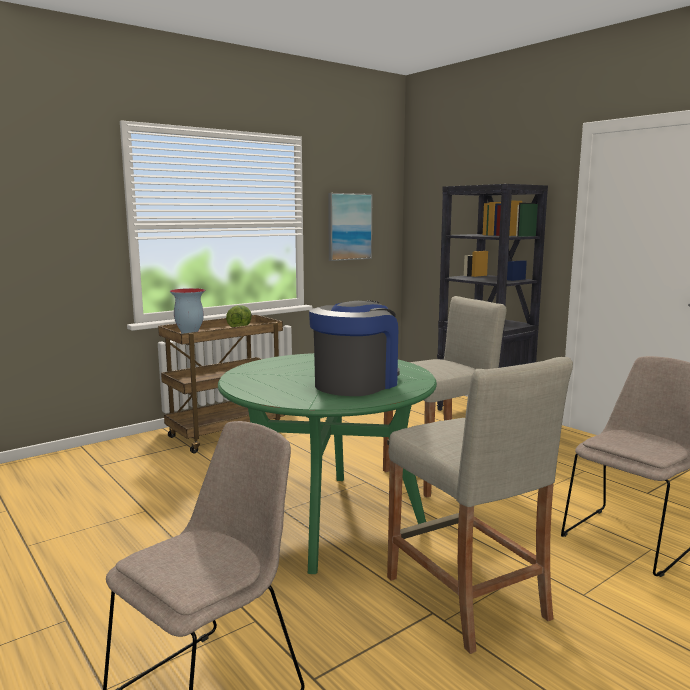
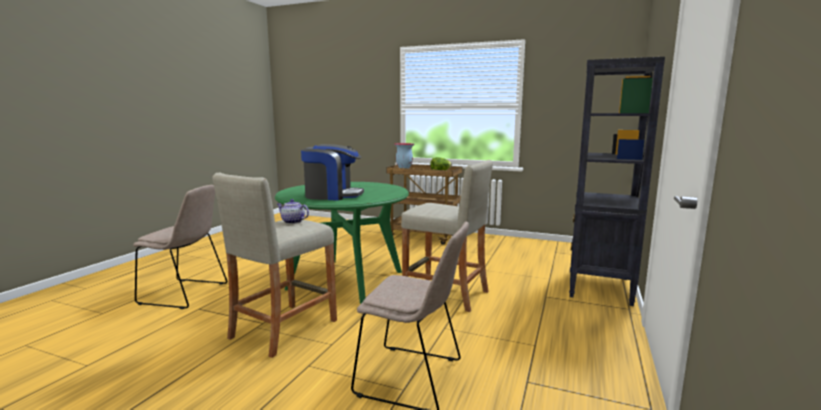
camera: 60 degrees right, 0 degrees up
picture [328,193,372,261] -> none
none -> teapot [277,199,309,224]

